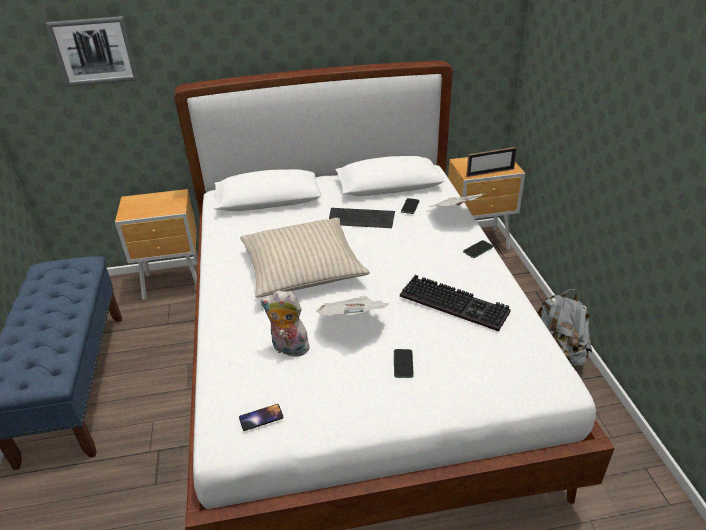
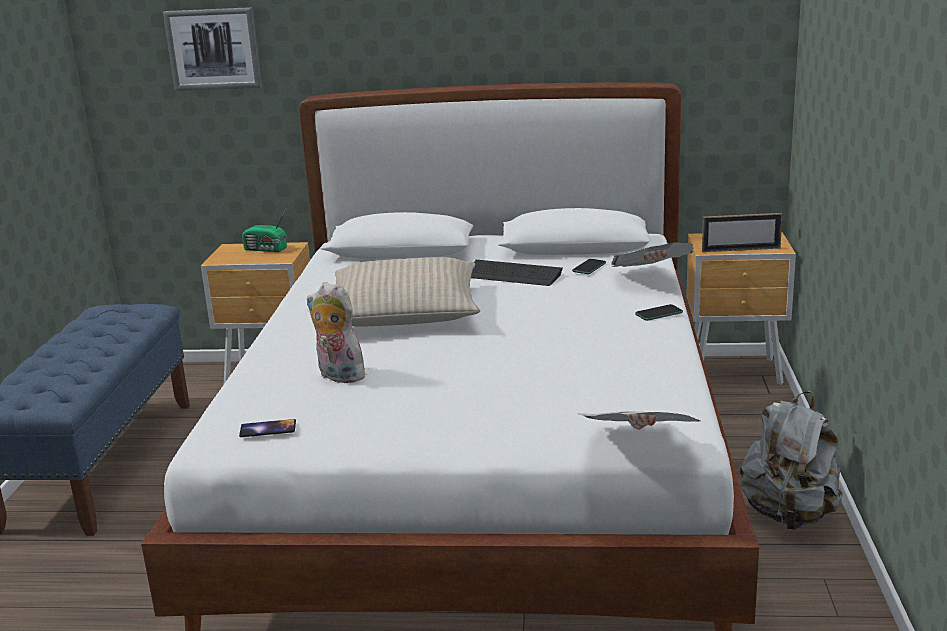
camera: 15 degrees right, 15 degrees down
newspaper [317,296,388,316] -> newspaper moved to [579,411,700,430]
phone [394,349,414,378] -> none
keyboard [400,275,511,332] -> none
none -> radio [242,208,287,252]

